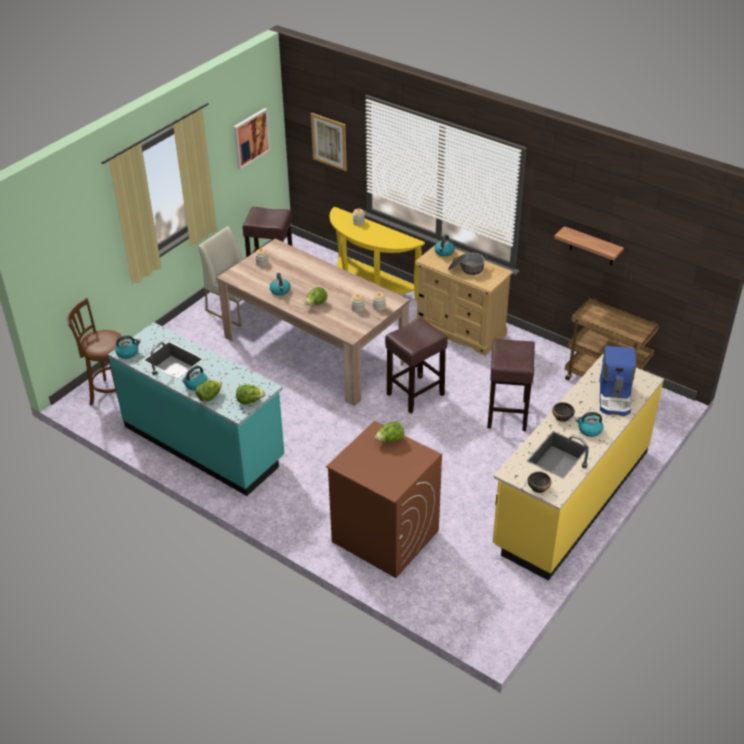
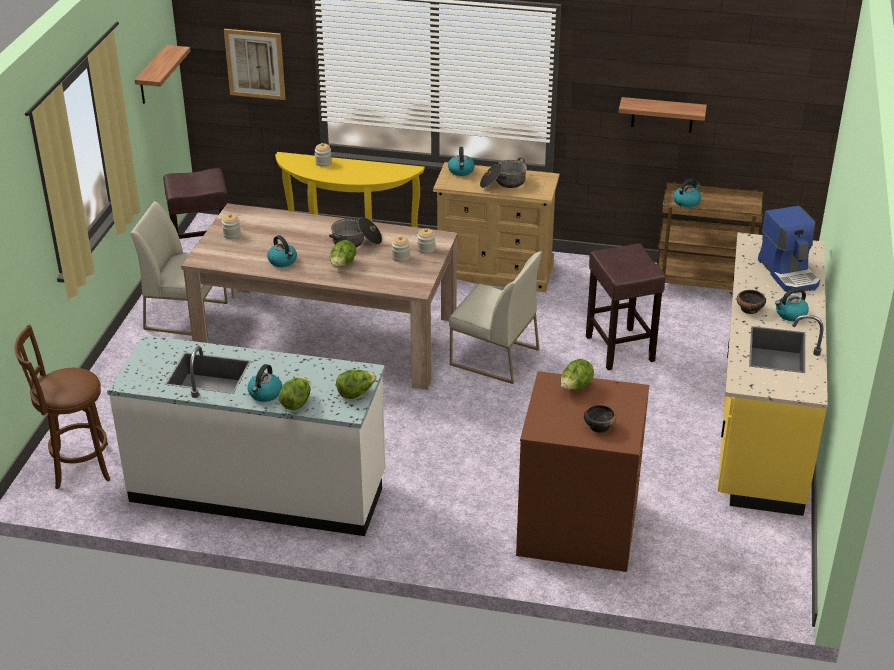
camera: 25 degrees left, 5 degrees down
turquoise counter [108,322,284,496] -> white counter [107,335,385,536]
kettle [115,336,141,359] -> kettle moved to [673,178,701,207]
picture [233,108,271,170] -> shelf [135,45,190,104]
brown stool [385,318,448,414] -> white chair [449,251,542,384]
bowl [527,472,552,493] -> bowl moved to [584,404,617,433]
none -> cooking pot [329,217,382,248]

